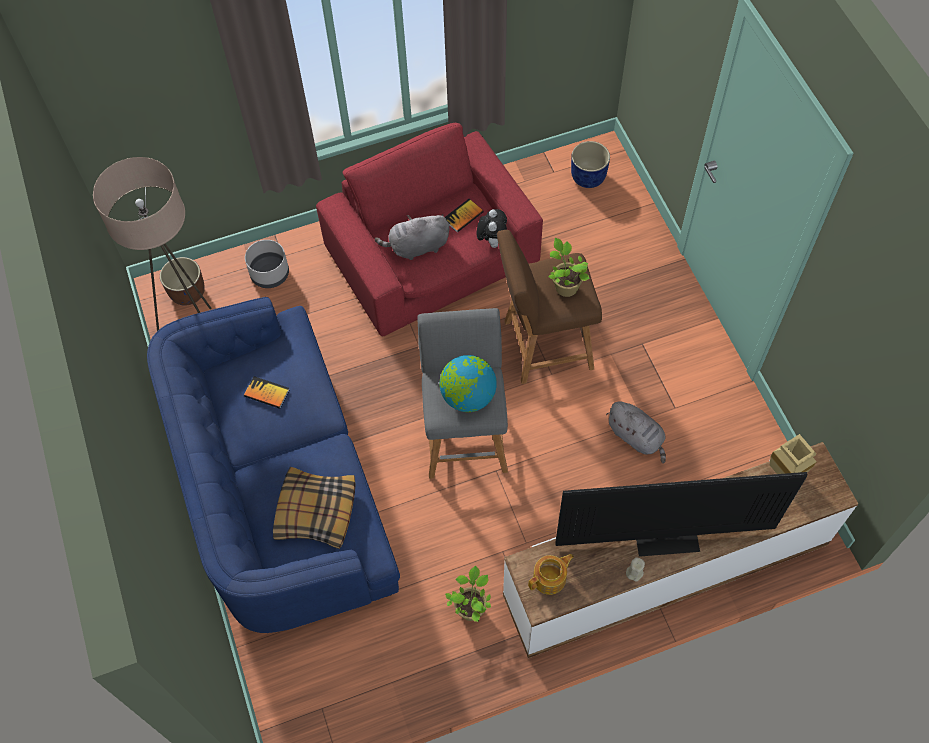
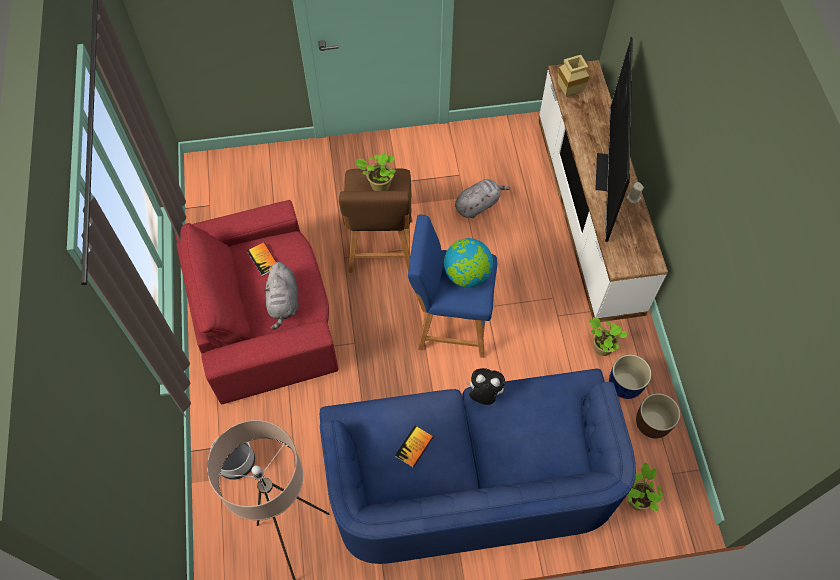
camera: 80 degrees left, 0 degrees up
brown planter [160,257,205,305] -> brown planter moved to [636,393,680,438]
pillow [273,467,356,549] -> none
grey stool [417,308,508,479] -> blue stool [408,214,497,358]
plush toy [477,209,507,248] -> plush toy moved to [466,368,505,405]
teapot [528,554,574,595] -> none
blue planter [571,141,610,188] -> blue planter moved to [609,354,652,399]
none -> potted plant [627,462,664,511]

